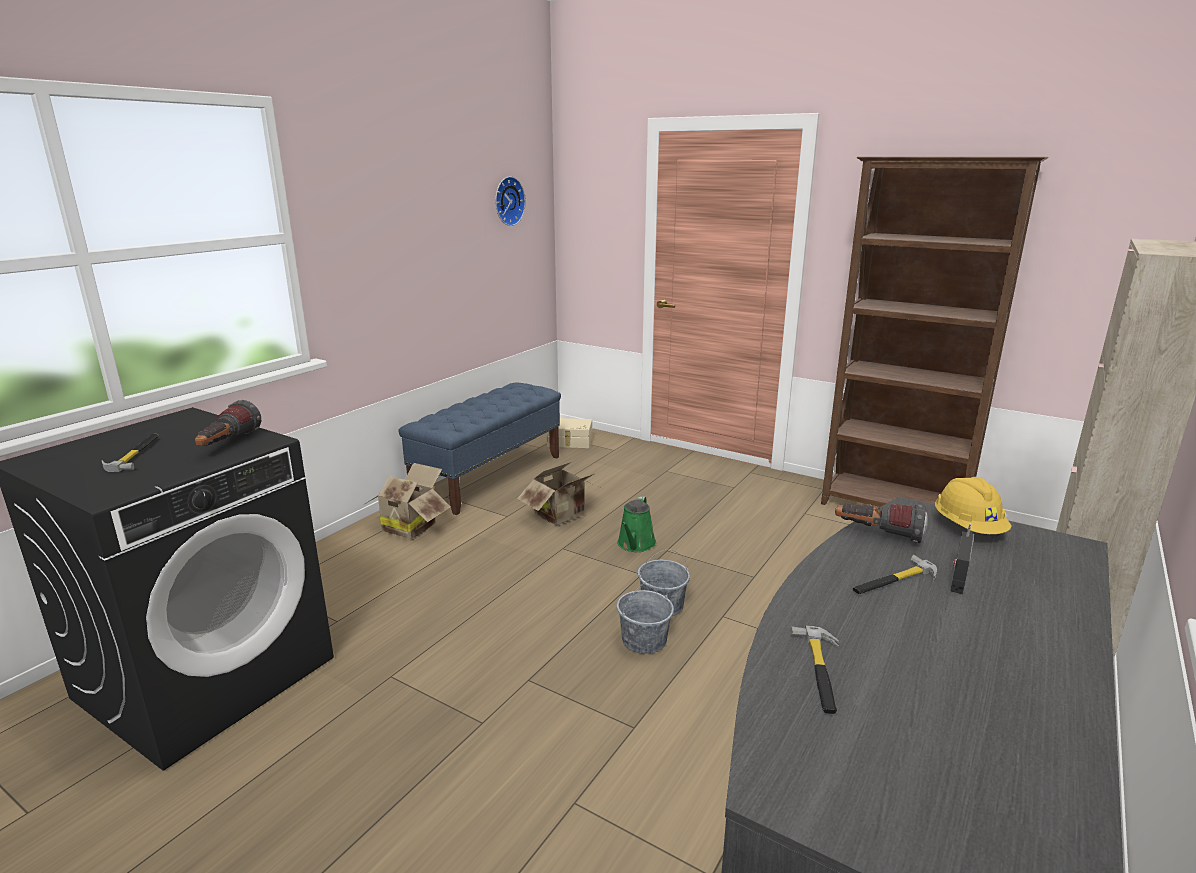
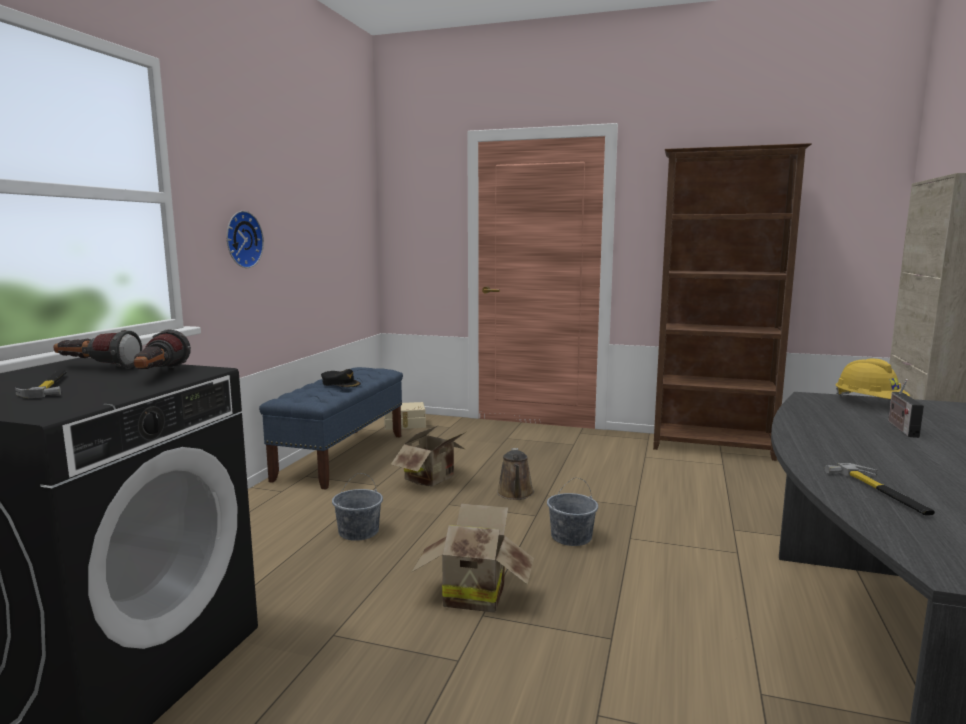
camera: 15 degrees left, 10 degrees down
cardboard box [365,463,451,539] -> cardboard box moved to [411,504,534,613]
wall clock [495,176,526,226] -> wall clock moved to [226,211,264,268]
green watering can [617,496,656,552] -> brown watering can [497,448,534,500]
grey bucket [617,580,674,654] -> grey bucket moved to [332,473,383,541]
flashlight [835,503,928,543] -> flashlight moved to [54,330,142,369]
hammer [853,555,937,594] -> none
none -> black cap [321,369,361,387]

